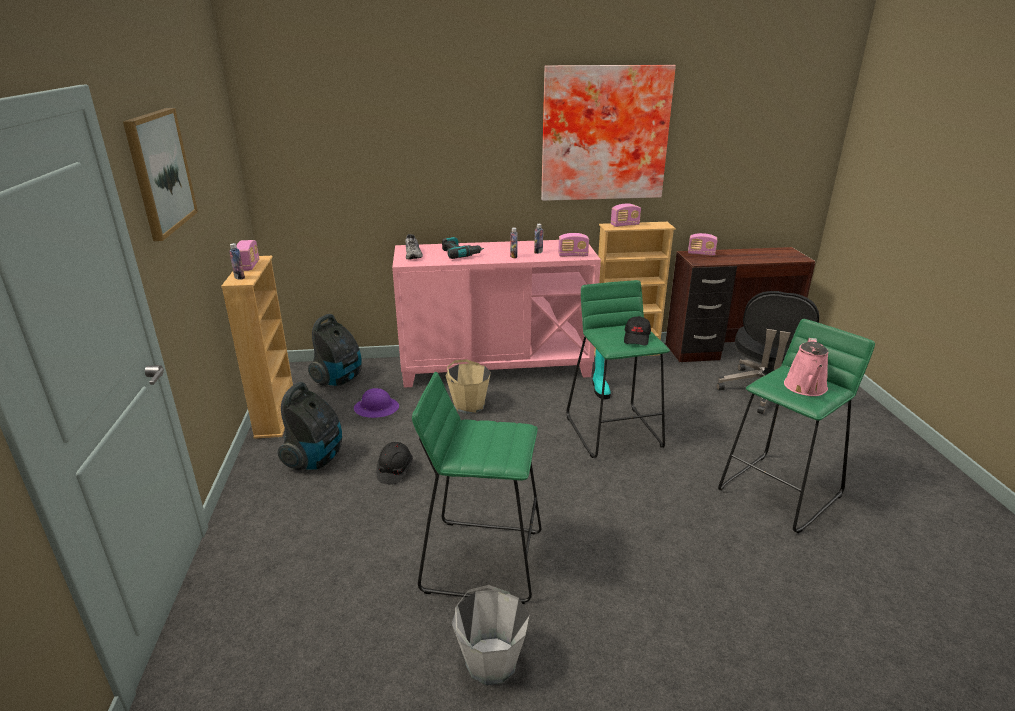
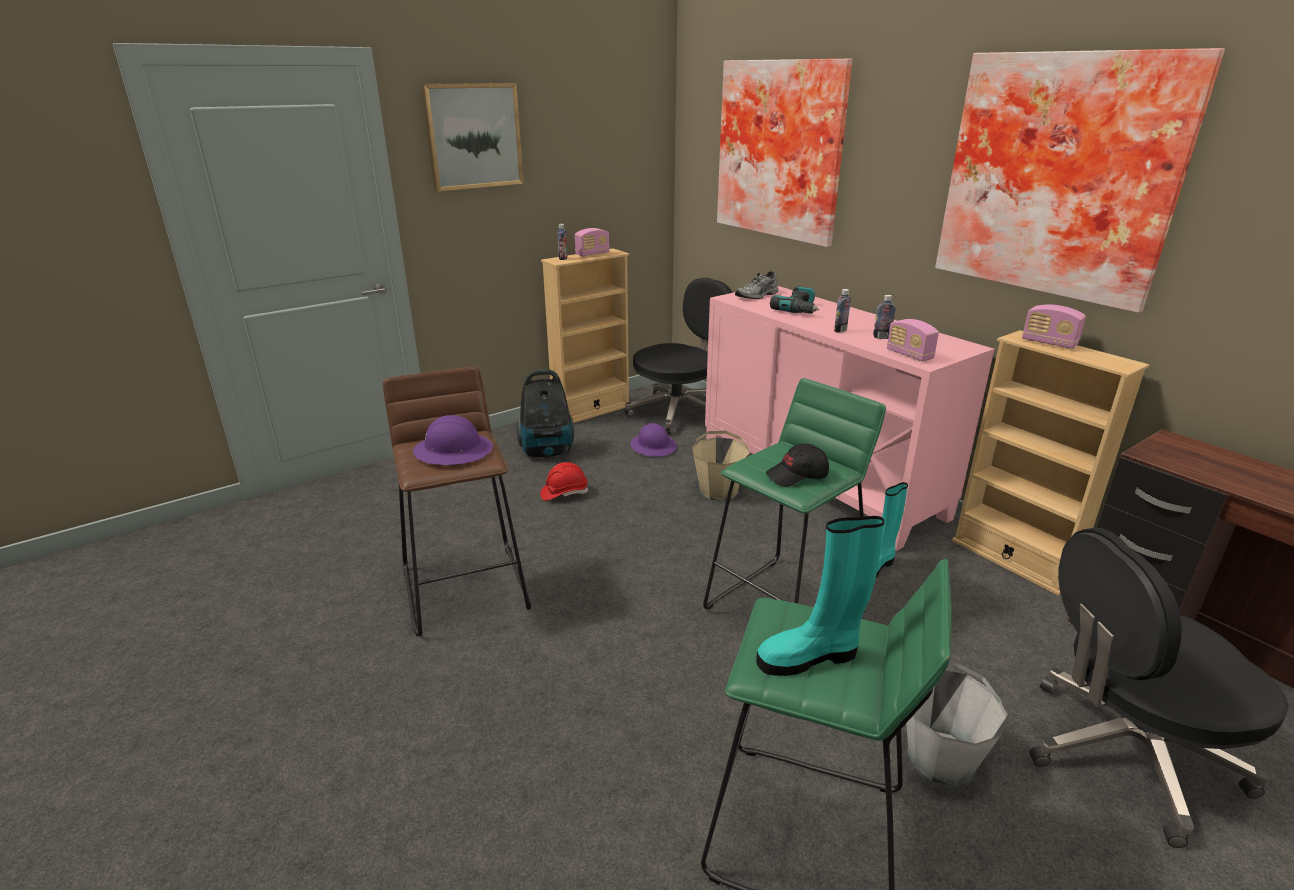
camera: 60 degrees right, 0 degrees up
vacuum cleaner [308,314,362,386] -> black office chair [625,278,733,435]
black hard hat [376,442,413,484] -> red hard hat [540,462,588,501]
green stool [412,372,542,604] -> brown stool [383,367,531,636]
grey bucket [452,585,529,685] -> grey bucket moved to [906,662,1008,787]
radio [688,233,717,256] -> none
pink watering can [784,338,828,396] -> turquoise boot [756,516,885,676]
none -> purple hard hat [413,415,493,465]
none -> picture [717,59,852,247]

